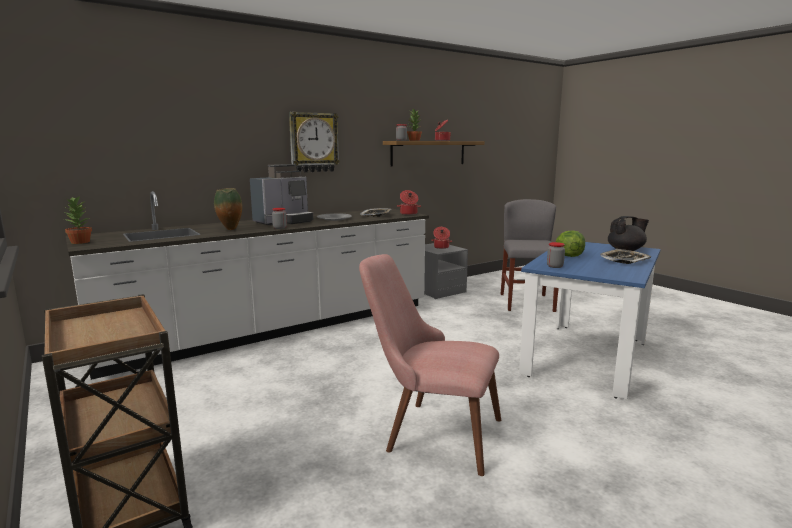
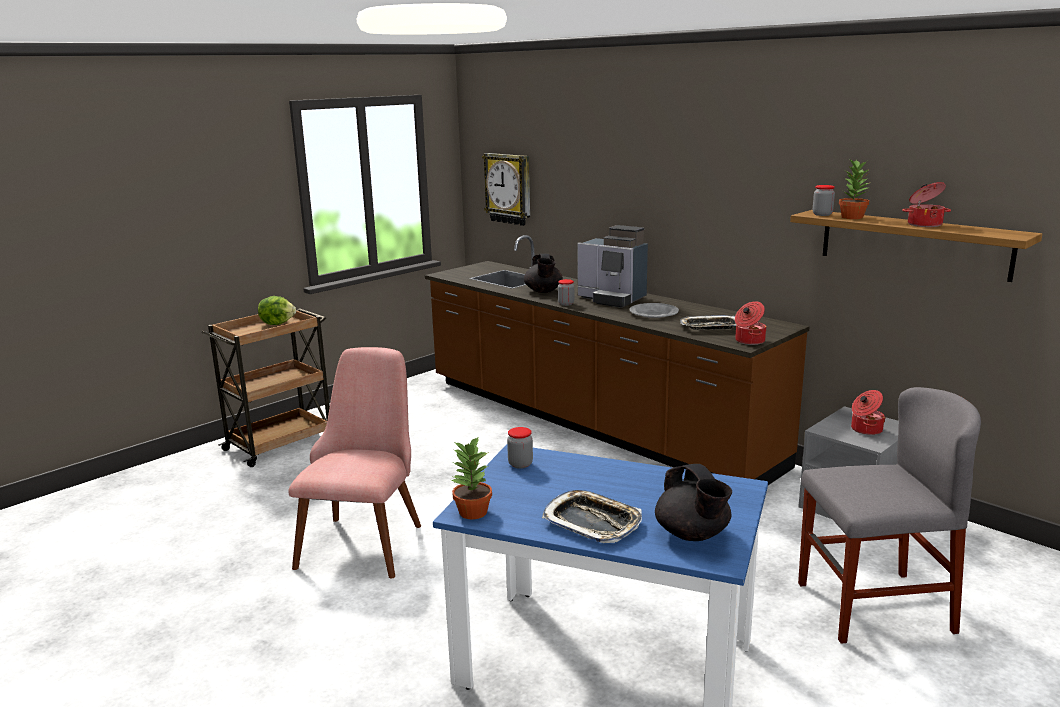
camera: 80 degrees right, 5 degrees up
potted plant [64,195,92,244] -> potted plant moved to [451,436,492,519]
white counter [66,191,429,380] -> brown counter [425,235,810,485]
vase [214,188,242,230] -> black teapot [524,254,563,293]
wall clock [289,112,340,172] -> wall clock moved to [482,153,530,226]
lettuce [556,230,585,257] -> lettuce moved to [258,296,296,325]

